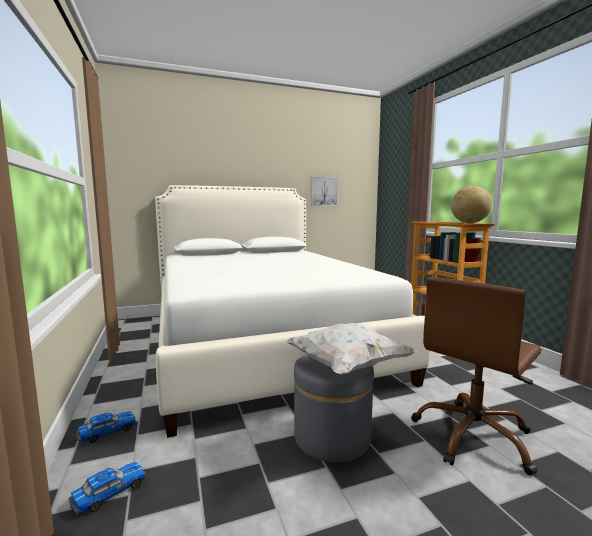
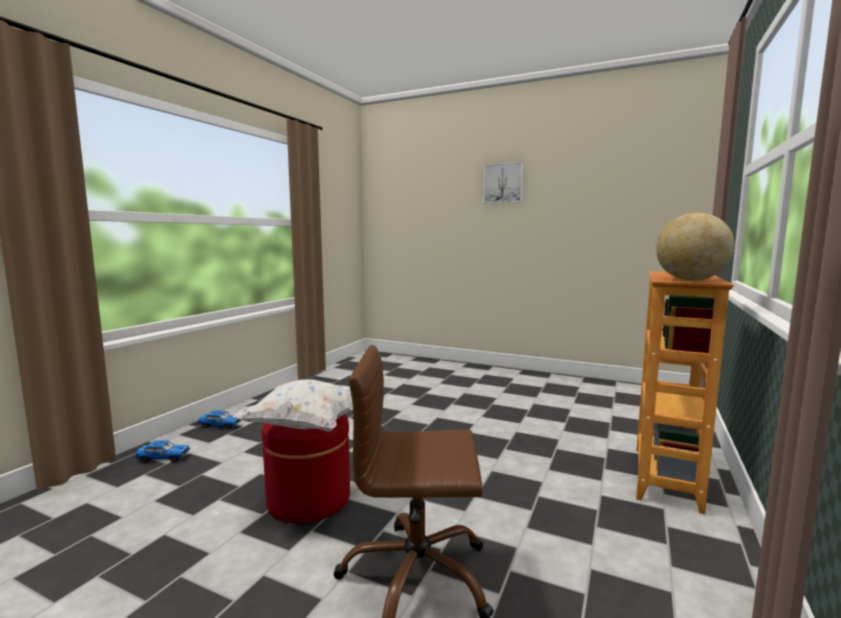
camera: 45 degrees right, 0 degrees up
white bed [155,185,430,438] -> none
grey ottoman [294,354,374,463] -> red ottoman [261,414,350,523]
picture [311,177,338,206] -> picture moved to [483,162,523,203]

